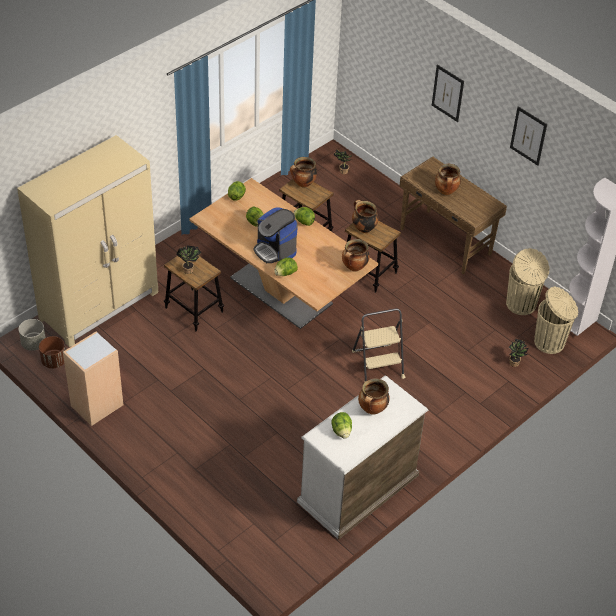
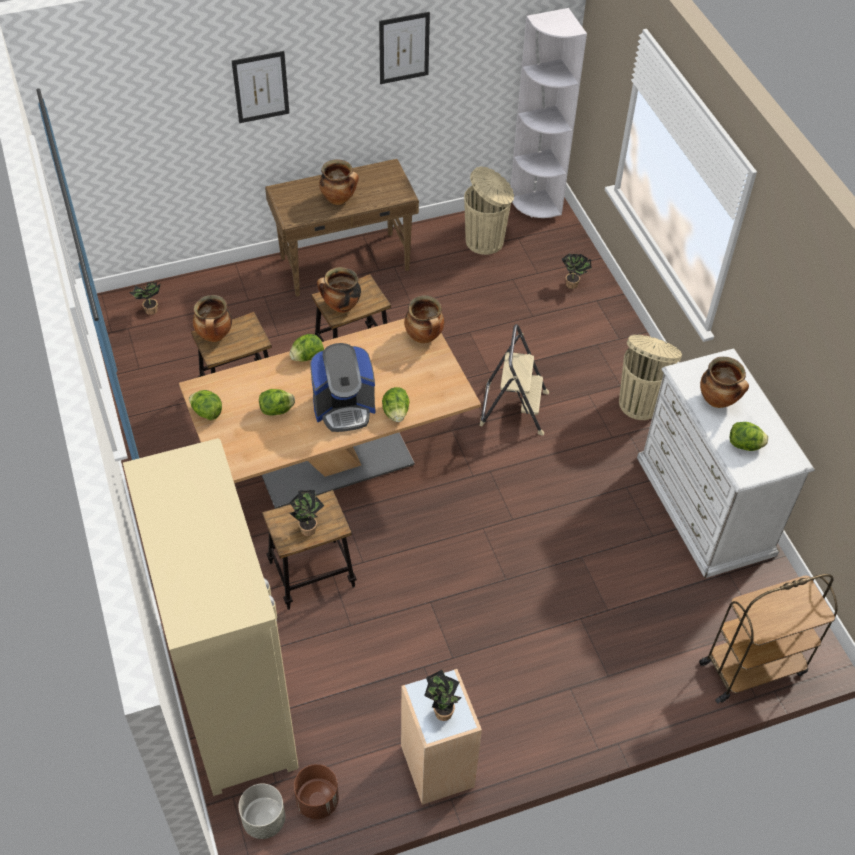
camera: 65 degrees left, 5 degrees up
beige trash can [534,287,578,354] -> beige trash can moved to [619,335,682,420]
none -> potted plant [424,670,462,721]
none -> brown cart [699,574,838,704]

